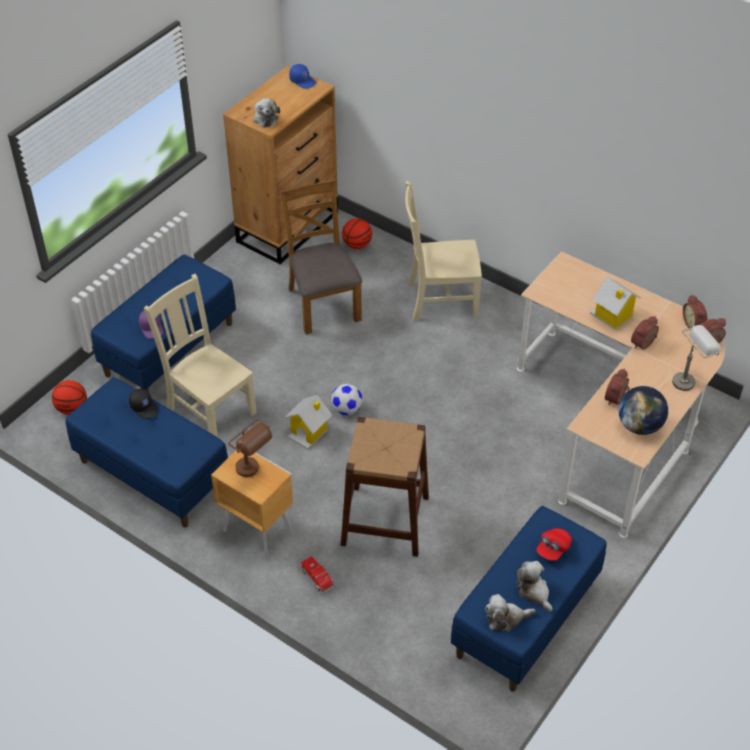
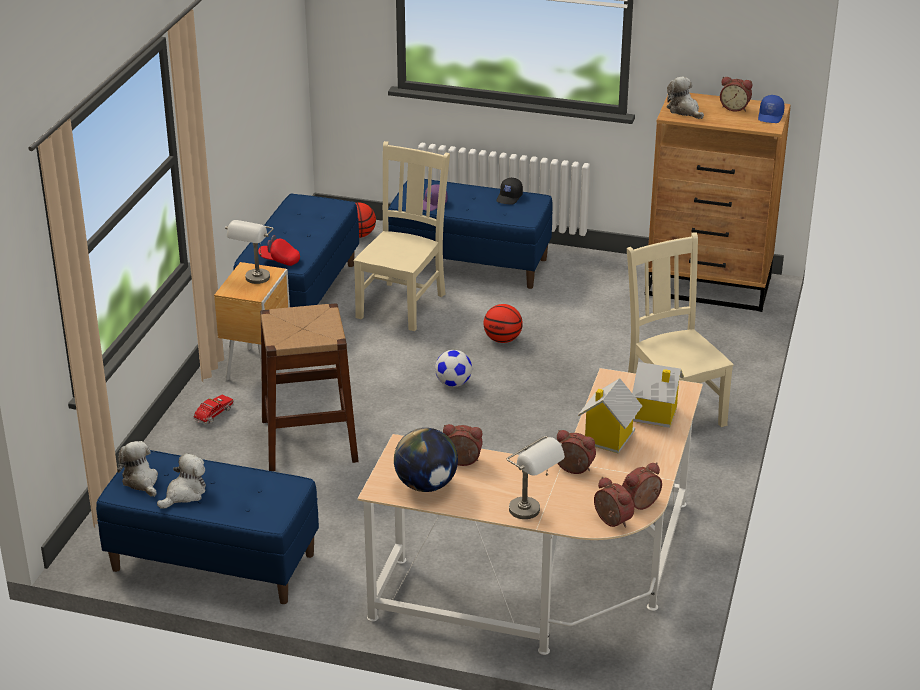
camera: 70 degrees right, 15 degrees down
black cap [129,389,159,419] -> black cap moved to [496,178,523,205]
brown table lamp [228,419,272,477] -> grey table lamp [225,220,274,284]
plush toy [253,98,280,127] -> plush toy turned 90 degrees clockwise [667,77,704,119]
brown chair [280,179,362,334] -> none
toy house [285,395,332,450] -> toy house moved to [632,362,684,428]
basketball [342,218,372,249] -> basketball moved to [484,304,523,343]
red cap [536,528,572,561] -> red cap moved to [258,235,300,266]
none -> alarm clock [720,77,752,111]

